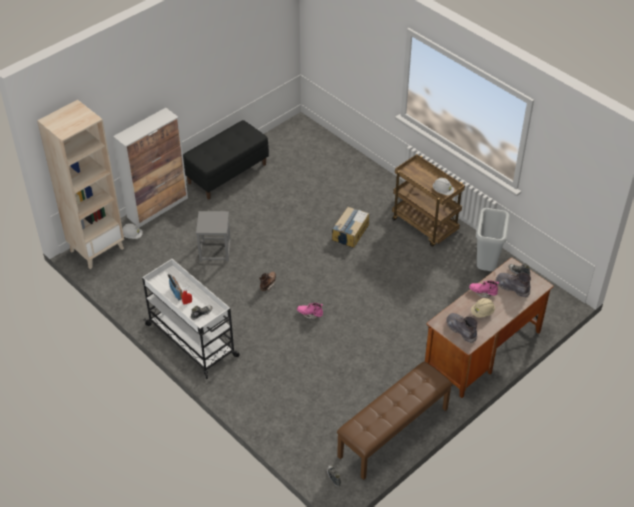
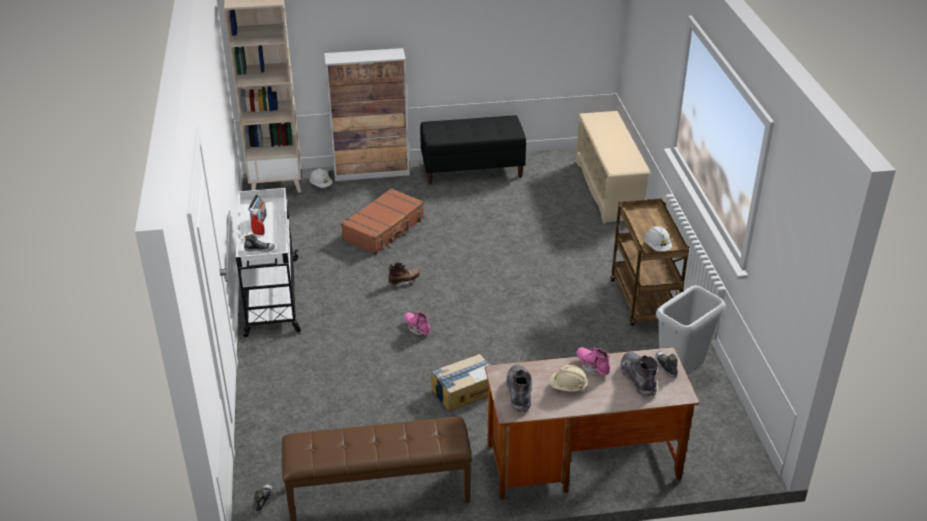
camera: 35 degrees right, 10 degrees down
grey stool [196,211,231,262] -> brown suitcase [341,188,424,254]
cardboard box [332,207,369,248] -> cardboard box moved to [431,354,490,412]
none -> beige shoe rack [576,111,651,224]

